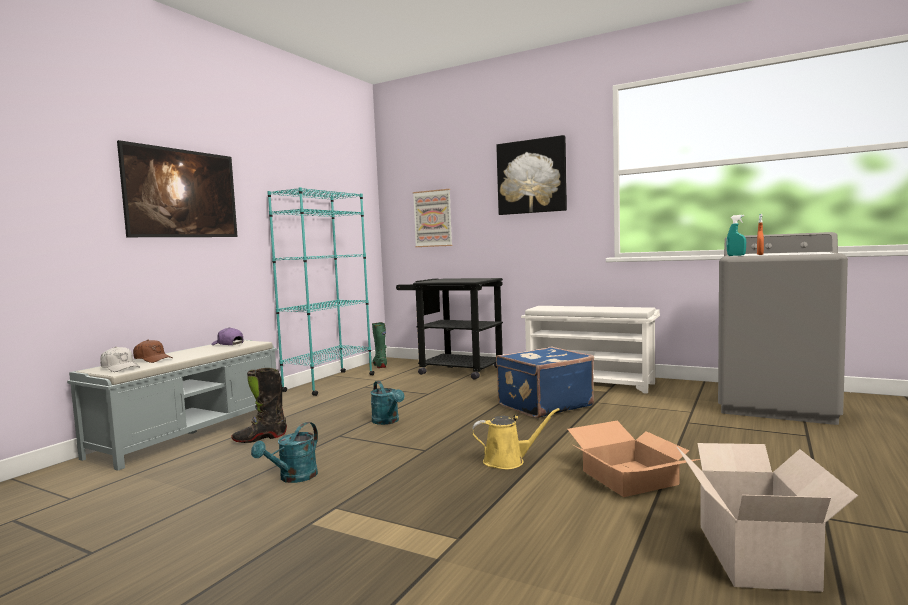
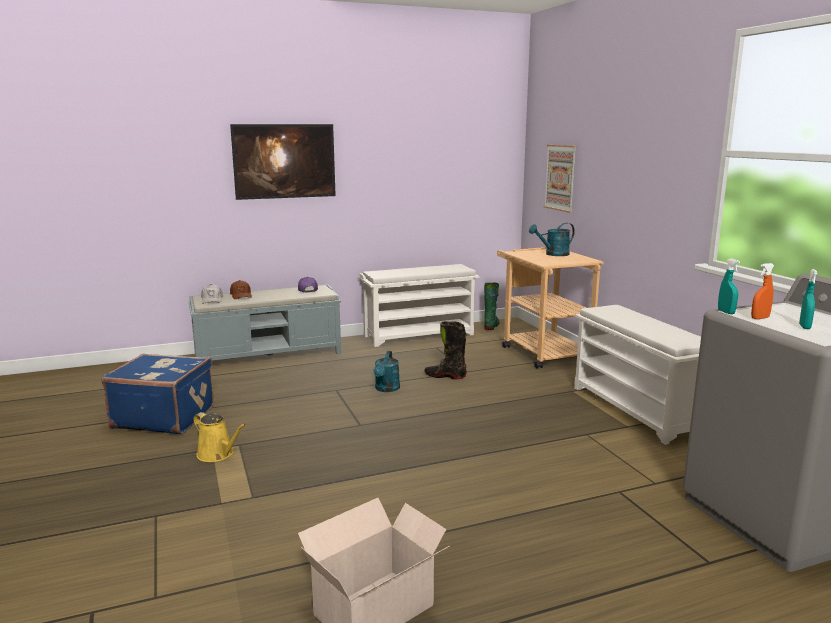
camera: 40 degrees right, 10 degrees up
black boot [231,368,287,443] -> black boot moved to [424,321,467,380]
turquoise watering can [251,422,318,483] -> turquoise watering can moved to [529,223,575,256]
turquoise bookcase [267,187,375,396] -> white shoe rack [359,264,480,347]
black cart [396,278,503,379] -> beige cart [497,247,604,368]
yellow watering can [472,408,560,469] -> yellow watering can moved to [193,412,246,462]
picture [496,135,567,215] -> none
blue suitcase [496,347,594,418] -> blue suitcase moved to [101,353,214,434]
cardboard box [567,421,700,497] -> none
none -> turquoise spray bottle [799,269,818,329]

